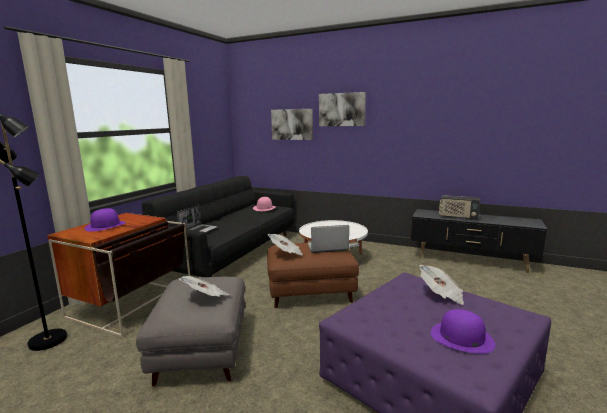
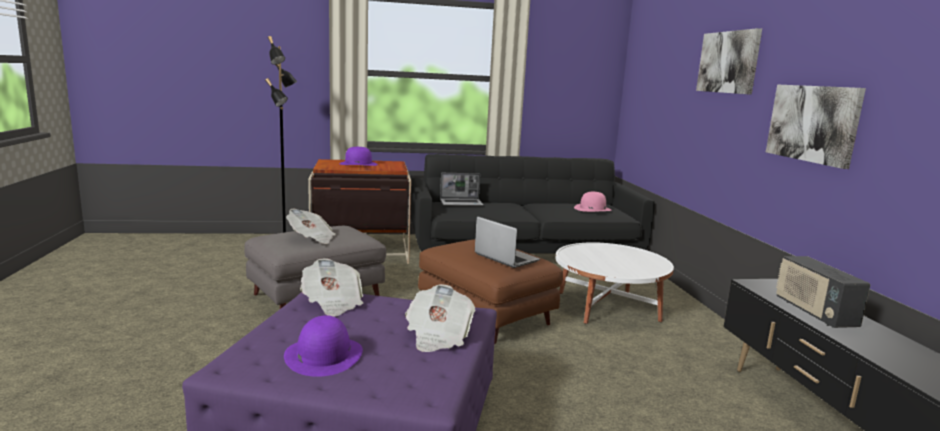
camera: 55 degrees right, 0 degrees up
newspaper [268,234,303,256] -> newspaper moved to [300,258,363,317]
picture [271,109,313,140] -> picture moved to [766,84,866,169]

